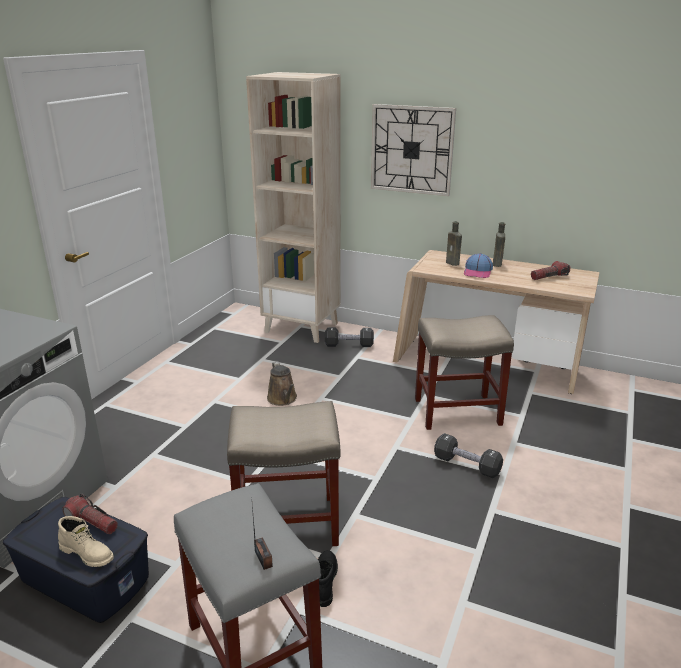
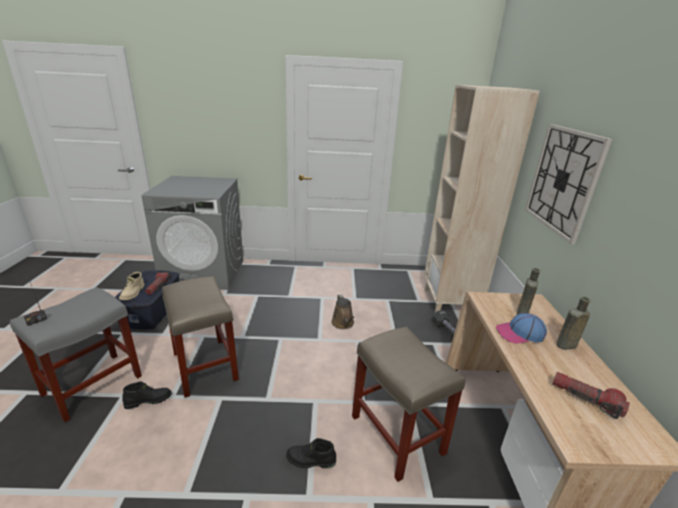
camera: 65 degrees right, 0 degrees up
brown watering can [267,361,297,406] -> brown watering can turned 60 degrees counterclockwise [331,294,354,329]
black dumbbell [434,433,503,478] -> black boot [286,438,336,468]

